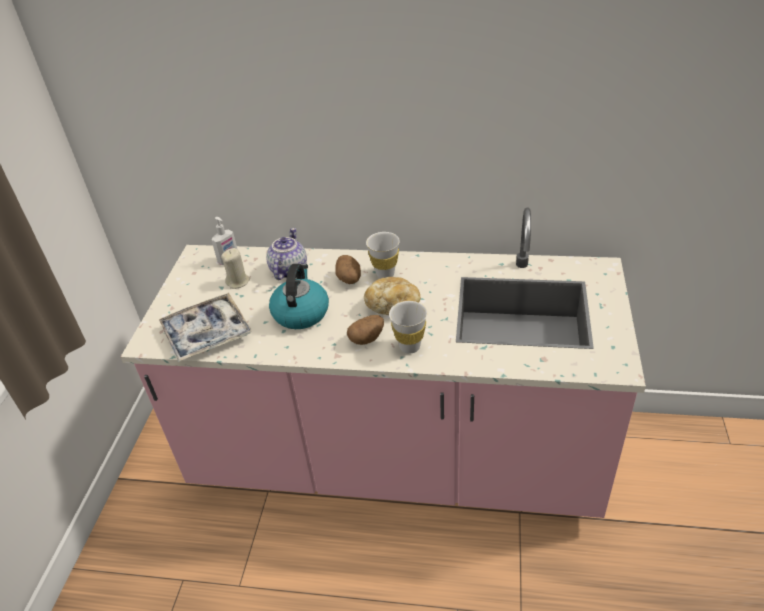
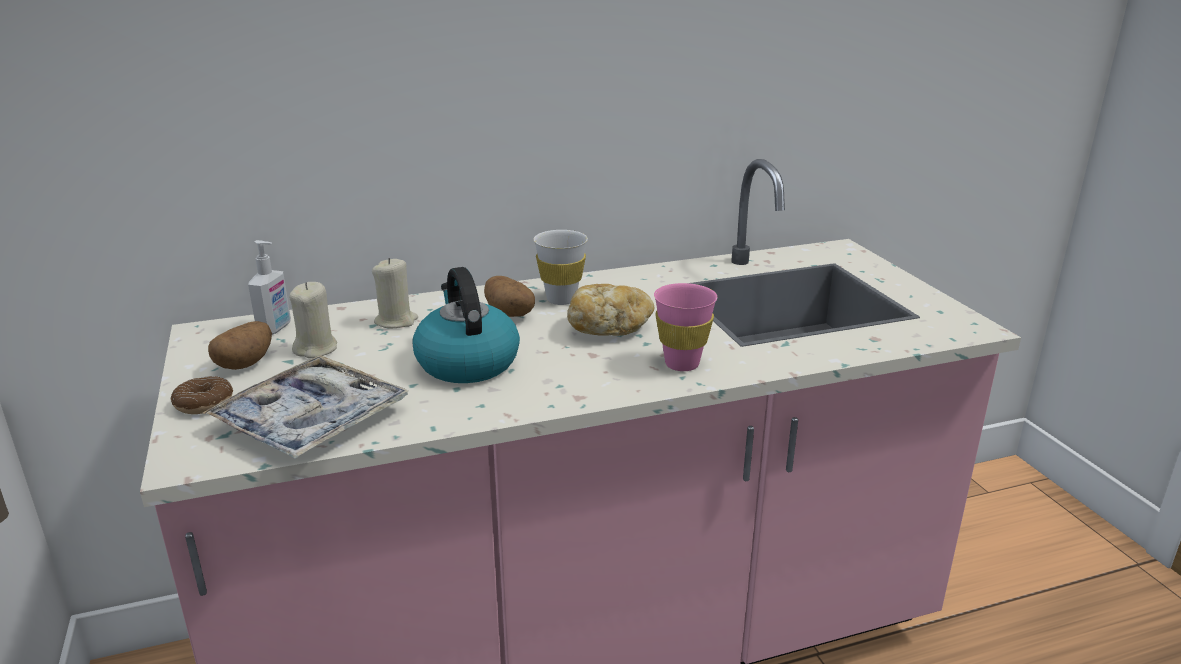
camera: 30 degrees left, 15 degrees down
teapot [266,228,307,280] -> beige candle [372,258,418,328]
potato [347,315,384,345] -> potato moved to [208,321,272,370]
white cup [389,301,427,354] -> pink cup [654,283,717,371]
none -> donut [171,376,233,414]

